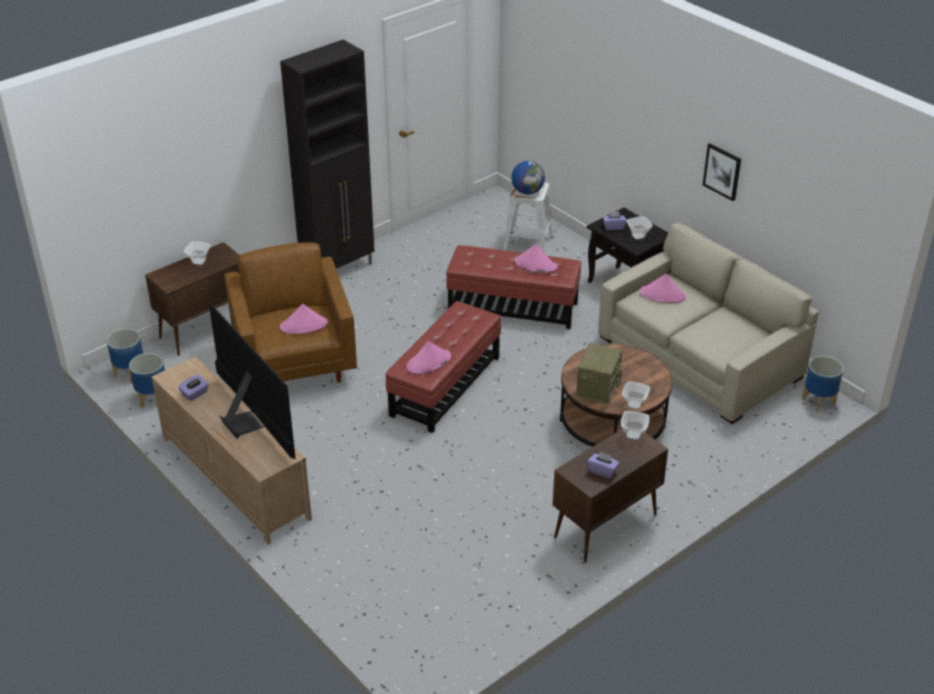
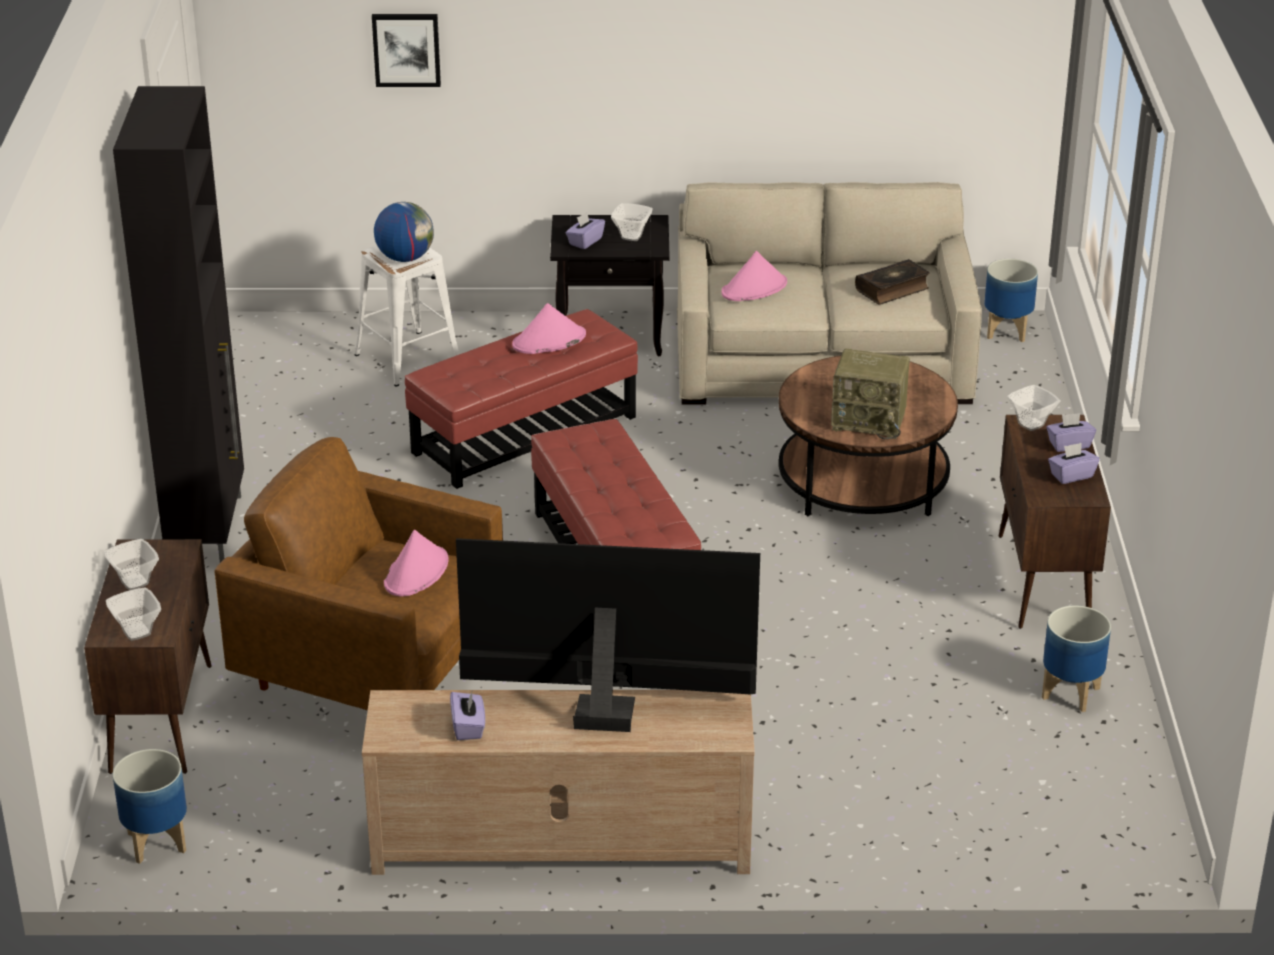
camera: 50 degrees left, 5 degrees down
planter [129,353,165,408] -> planter moved to [1042,605,1111,712]
pink hat [407,341,451,374] -> none
radio [576,343,622,405] -> radio turned 135 degrees clockwise [831,349,910,439]
bowl [622,381,650,409] -> bowl moved to [106,587,161,641]
picture [703,143,741,201] -> picture moved to [372,14,441,87]
none -> book [855,259,930,305]
none -> purple tissue box [1046,413,1096,452]

